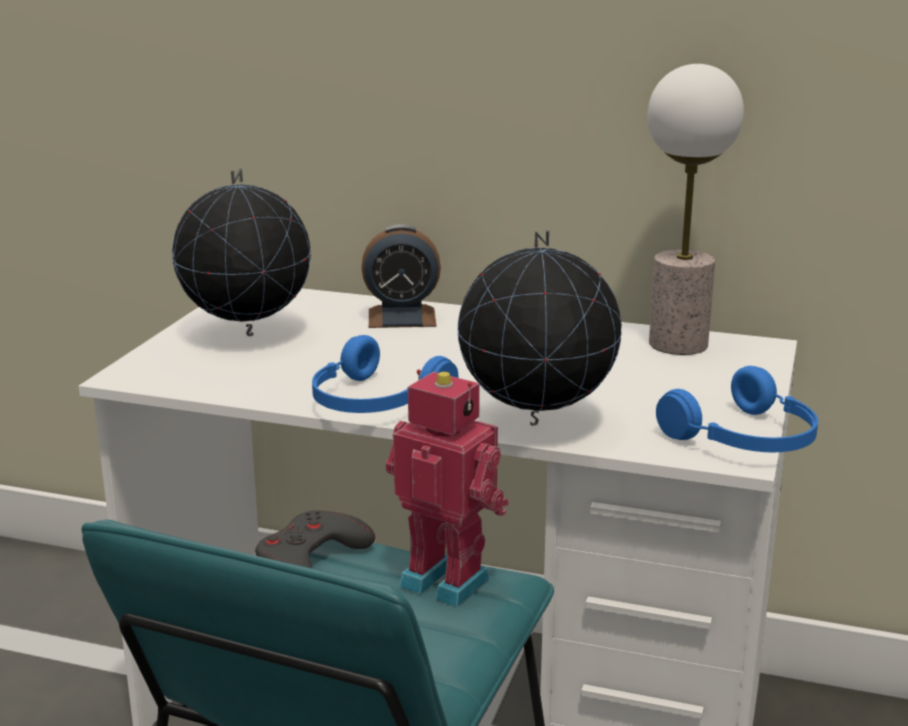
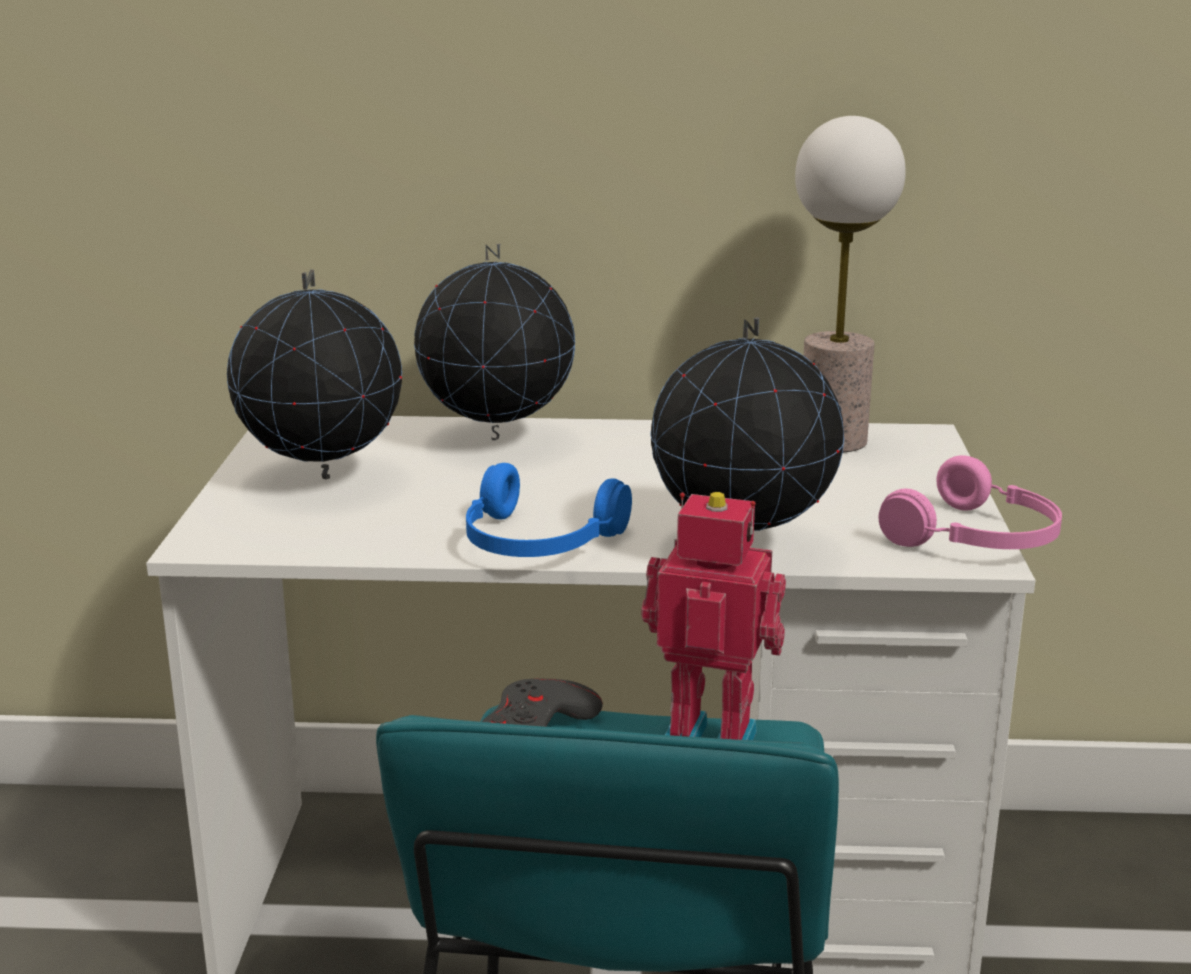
camera: 15 degrees left, 0 degrees up
alarm clock [362,224,441,328] -> globe [414,244,575,440]
blue headphones [656,366,818,452] -> pink headphones [878,455,1062,549]

